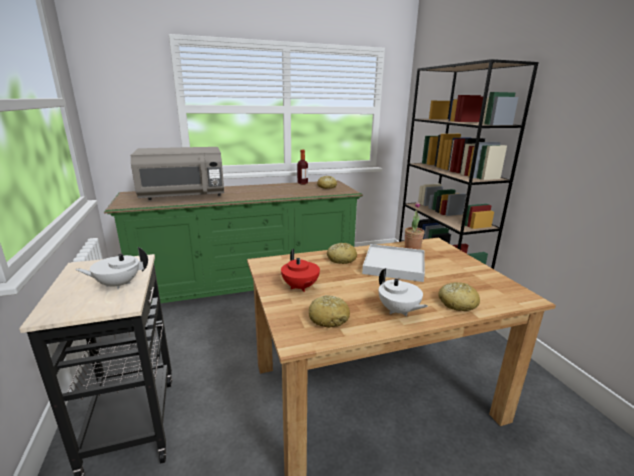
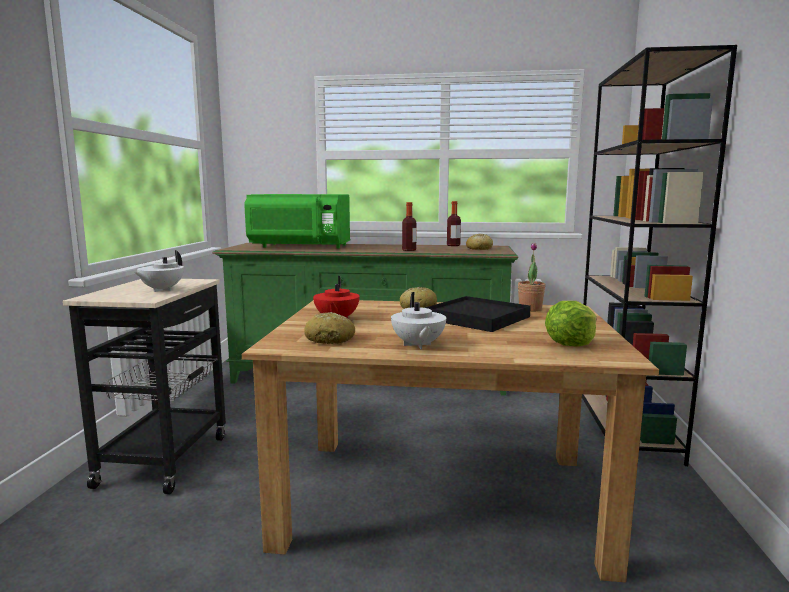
camera: 25 degrees right, 10 degrees down
white teapot [75,247,148,289] -> white teapot turned 75 degrees counterclockwise [135,250,184,292]
grey microwave [130,147,224,200] -> green microwave [244,194,350,248]
white tray [362,244,425,282] -> black tray [425,296,531,332]
bread [438,282,480,311] -> none
none -> bottle [402,202,417,251]
none -> lettuce [545,301,597,346]

